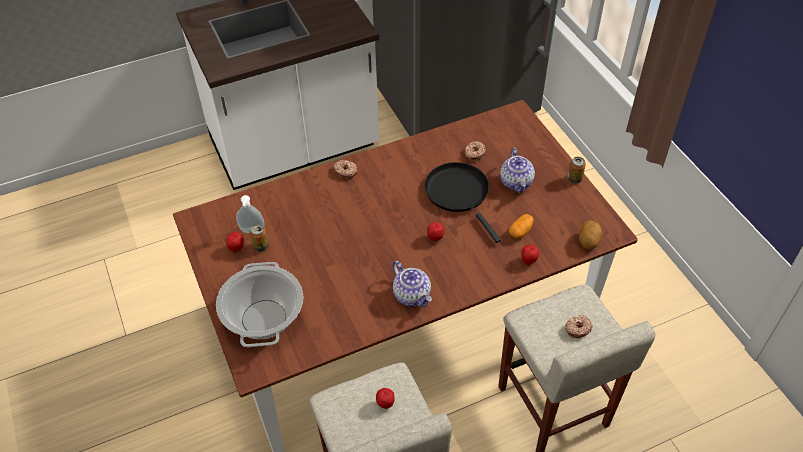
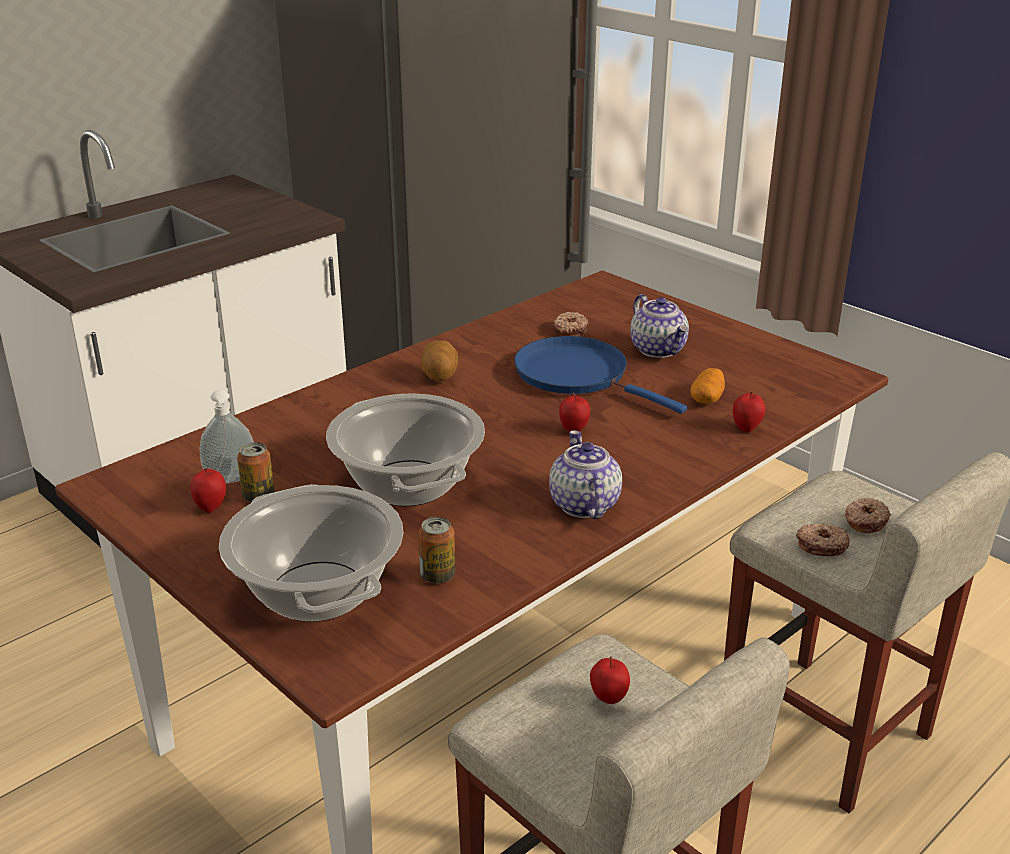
camera: 20 degrees left, 20 degrees down
donut [333,160,358,179] -> donut moved to [796,523,850,556]
teapot [392,261,432,307] -> teapot turned 135 degrees counterclockwise [549,430,622,519]
black frying pan [425,162,501,243] -> blue frying pan [514,336,687,414]
can [567,157,586,184] -> can moved to [418,517,455,583]
potato [579,220,602,249] -> potato moved to [421,340,458,382]
none -> cooking pot [326,393,485,506]

